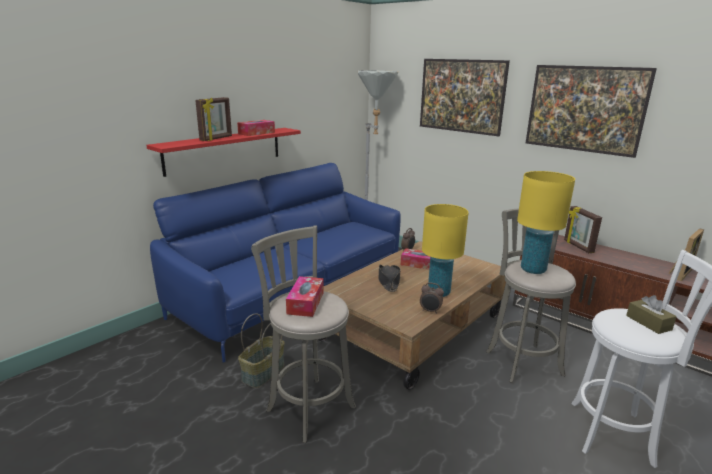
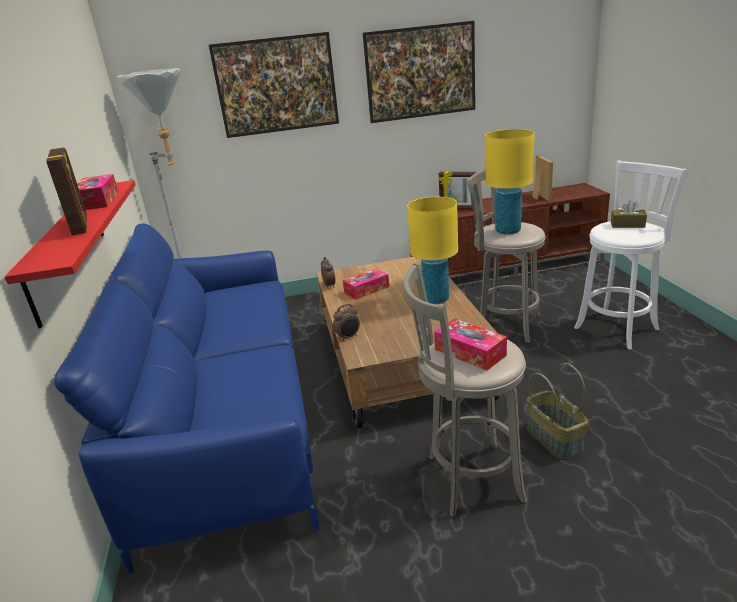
camera: 50 degrees left, 5 degrees up
basket [238,313,285,388] -> basket moved to [527,363,588,459]
black hat [378,265,401,292] -> none
alarm clock [420,283,444,314] -> alarm clock moved to [333,304,360,341]

